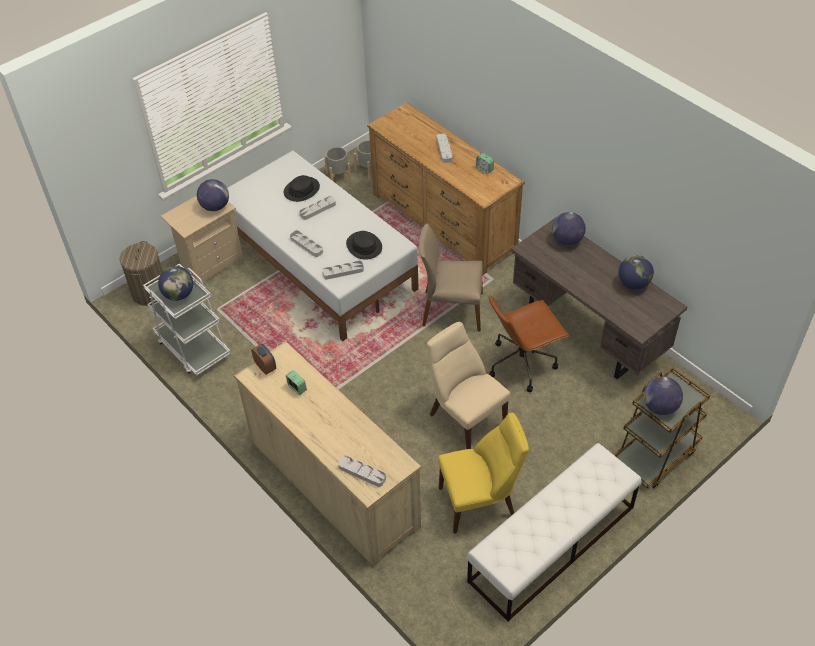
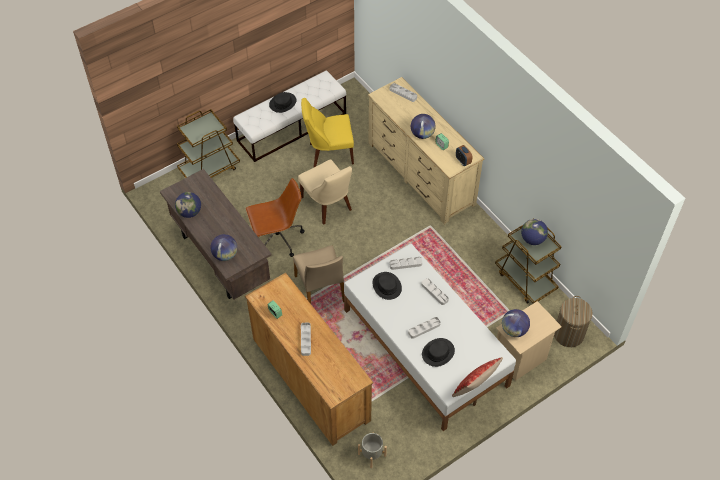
camera: 175 degrees left, 5 degrees up
white cart [143,264,231,376] -> brown cart [495,218,562,303]
grey planter [324,147,351,181] -> none
beige chair [419,223,483,331] -> beige chair turned 60 degrees clockwise [293,246,344,304]
globe [644,377,683,415] -> globe moved to [411,114,436,139]
none -> black hat [269,92,296,113]
none -> pillow [452,357,503,397]

